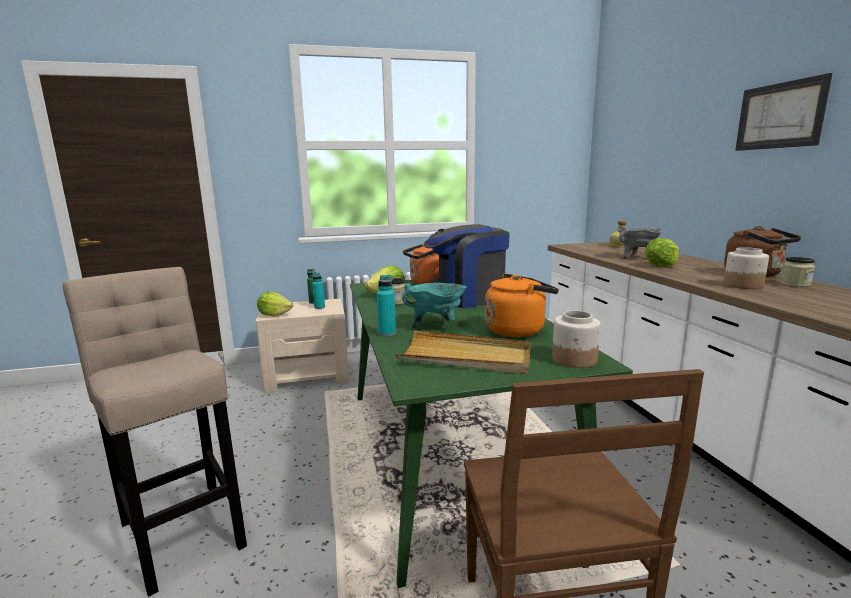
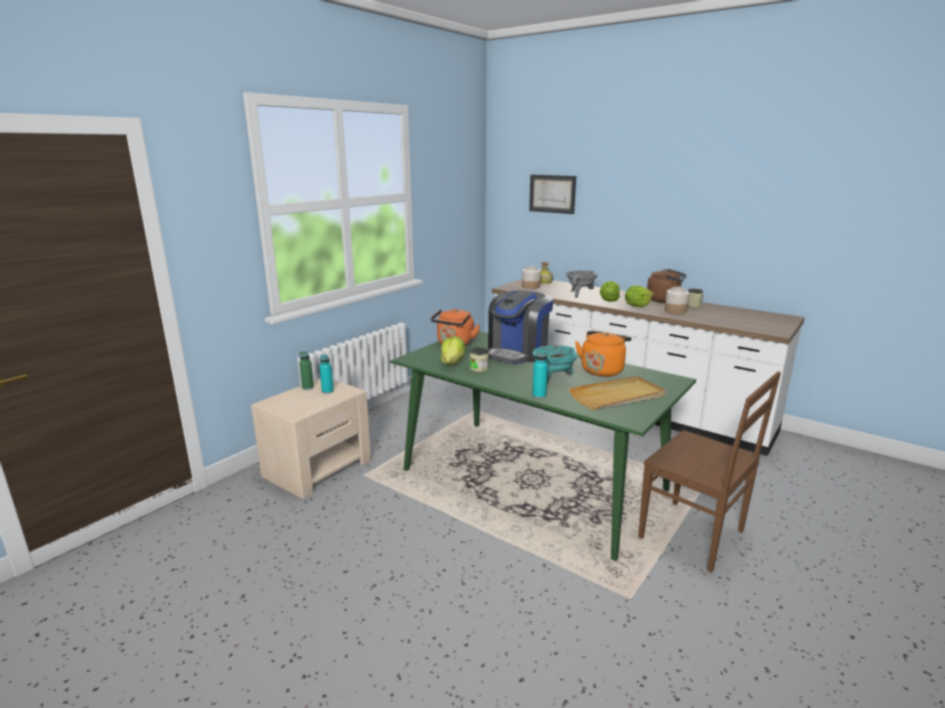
camera: 40 degrees left, 5 degrees up
beige stool [63,267,247,597] -> none
lettuce [257,292,293,317] -> lettuce moved to [625,286,654,307]
jar [552,310,601,368] -> jar moved to [522,266,541,289]
picture [735,73,832,151] -> picture moved to [529,175,576,214]

